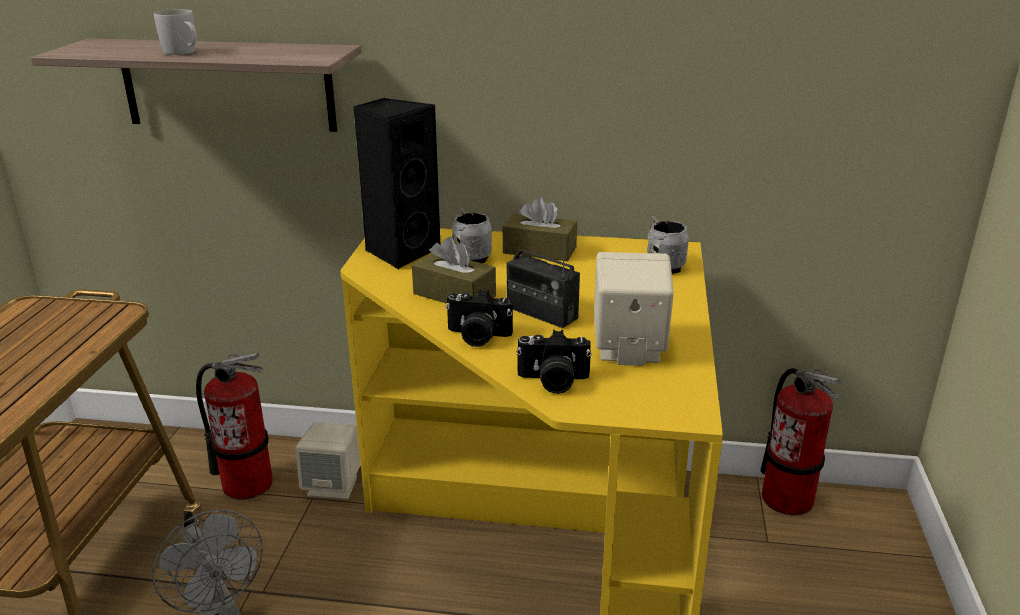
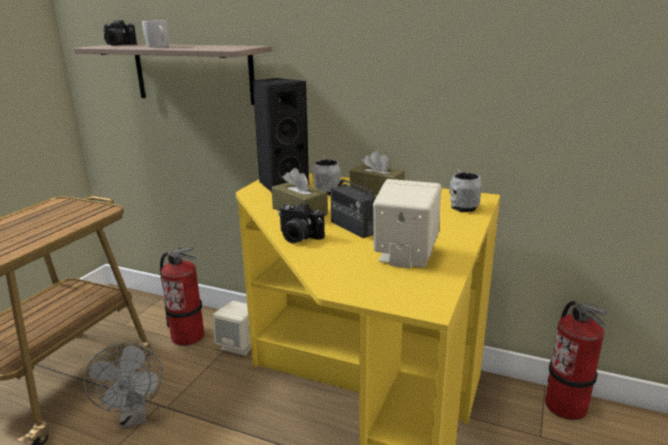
camera: 15 degrees right, 5 degrees down
camera [516,330,592,394] -> camera moved to [103,20,137,46]

